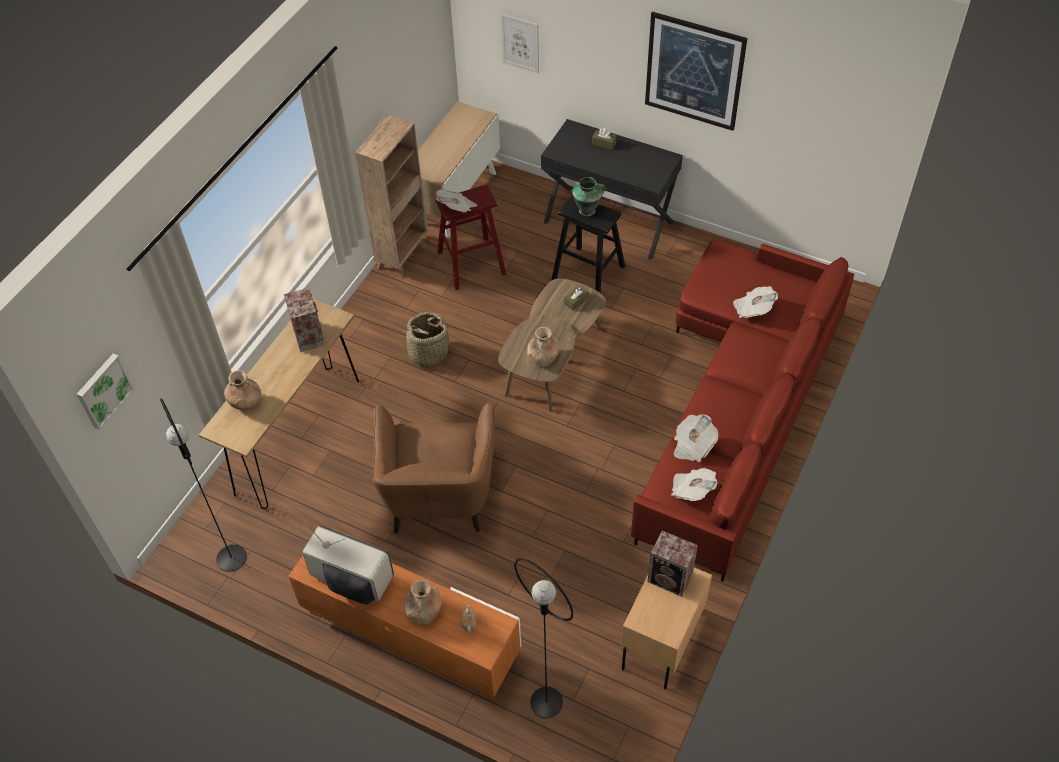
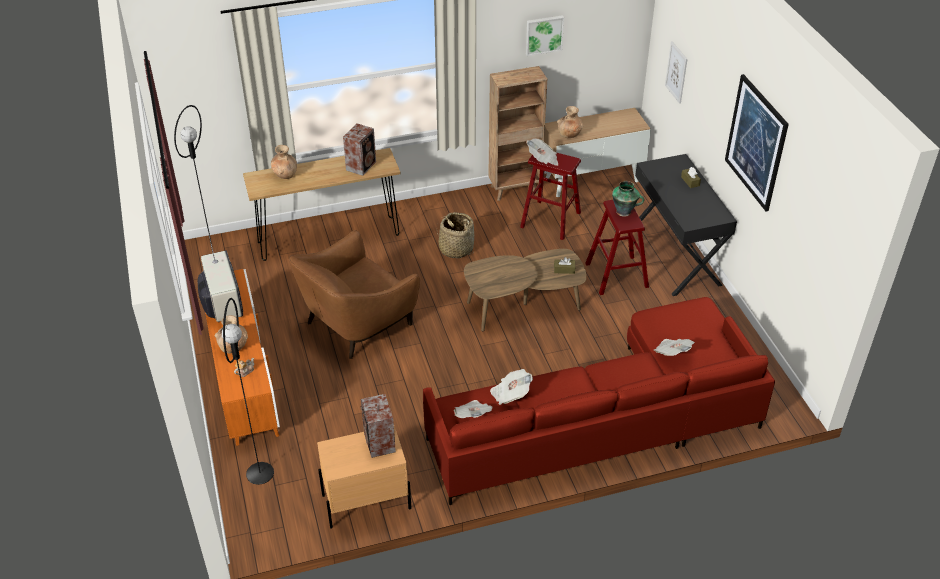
camera: 45 degrees right, 10 degrees down
picture [77,353,134,430] -> picture moved to [526,15,564,56]
brown vase [527,327,559,367] -> brown vase moved to [557,106,583,138]
black stool [551,195,625,293] -> red stool [585,200,649,295]

